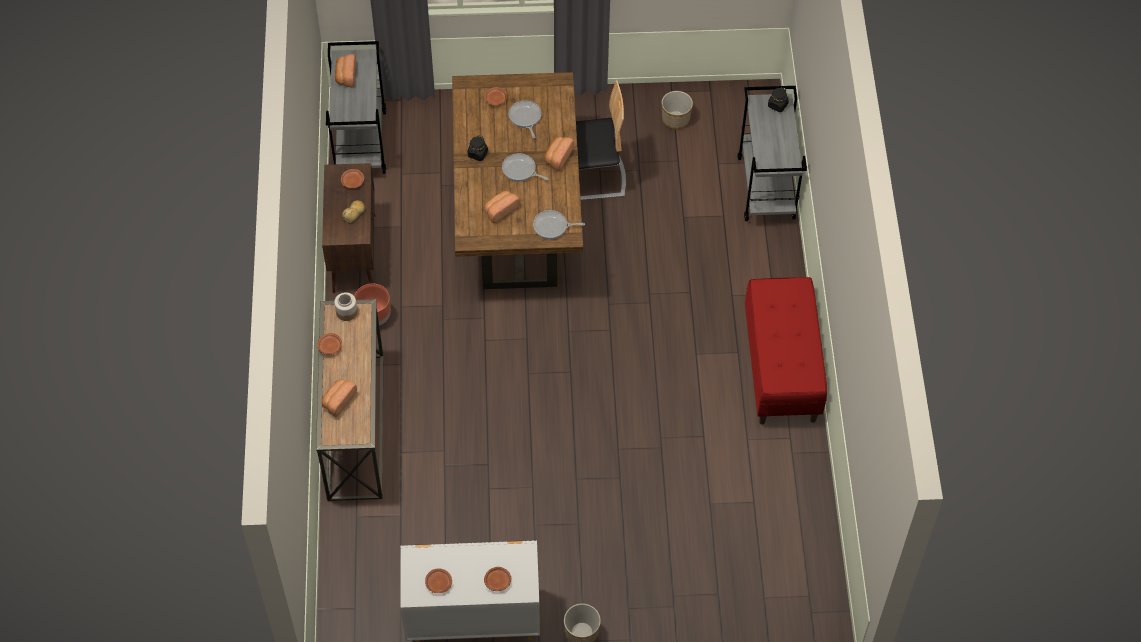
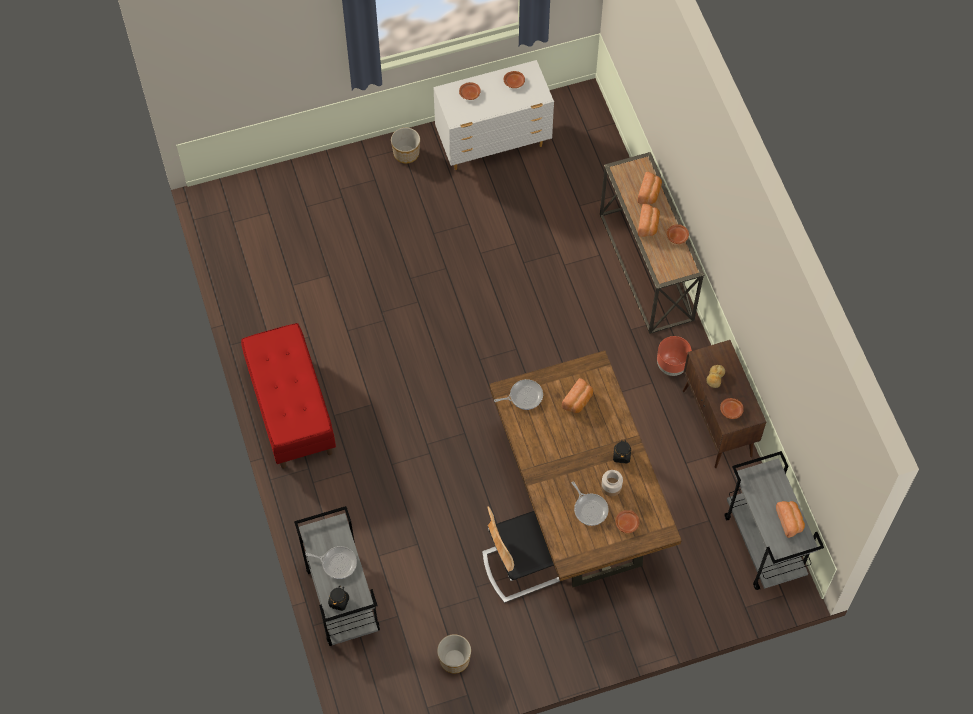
camera: 165 degrees right, 5 degrees up
jar [334,292,358,321] -> jar moved to [601,470,623,496]
frying pan [502,153,549,182] -> frying pan moved to [306,546,357,579]
bread [545,137,574,171] -> bread moved to [638,204,660,237]

